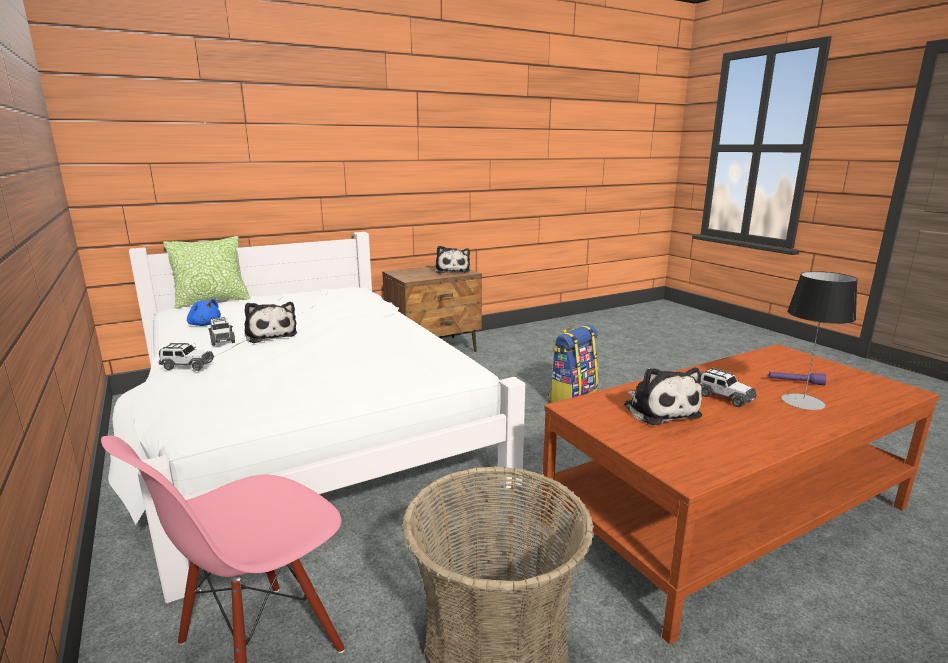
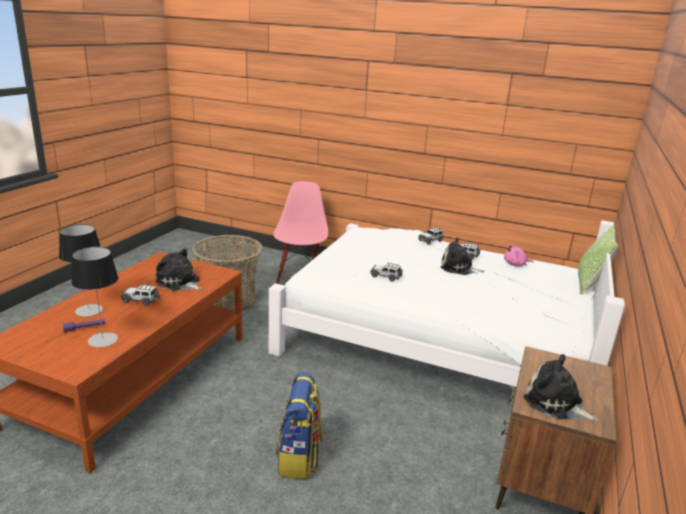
camera: 140 degrees right, 5 degrees up
blue plush toy [187,298,221,326] -> pink plush toy [504,244,533,267]
none -> table lamp [71,247,118,347]
none -> toy car [370,263,403,282]

